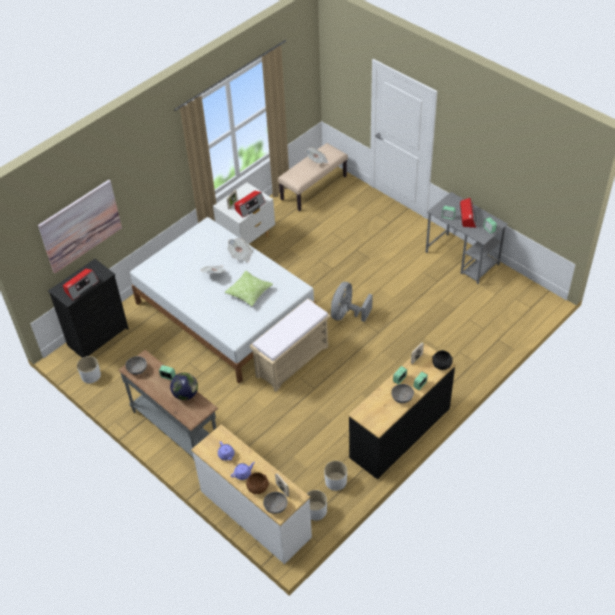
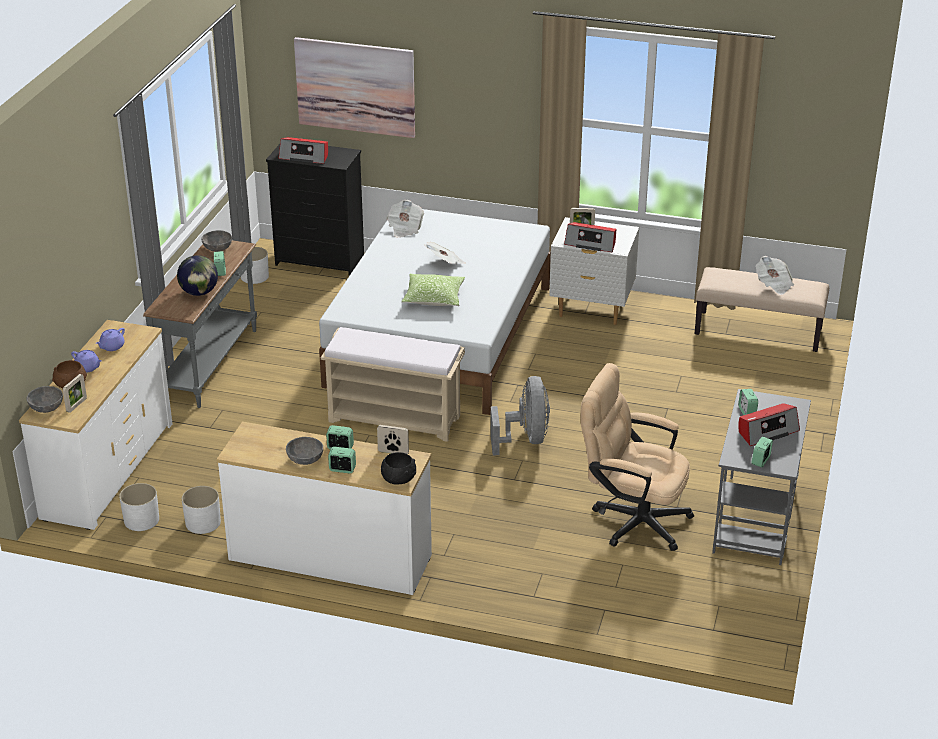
camera: 60 degrees right, 15 degrees down
newspaper [227,238,253,262] -> newspaper moved to [387,200,424,238]
grey fan [331,282,373,322] -> grey fan turned 90 degrees clockwise [490,376,550,455]
black dresser [348,344,456,479] -> white dresser [216,422,432,595]
none -> beige office chair [581,363,694,551]

